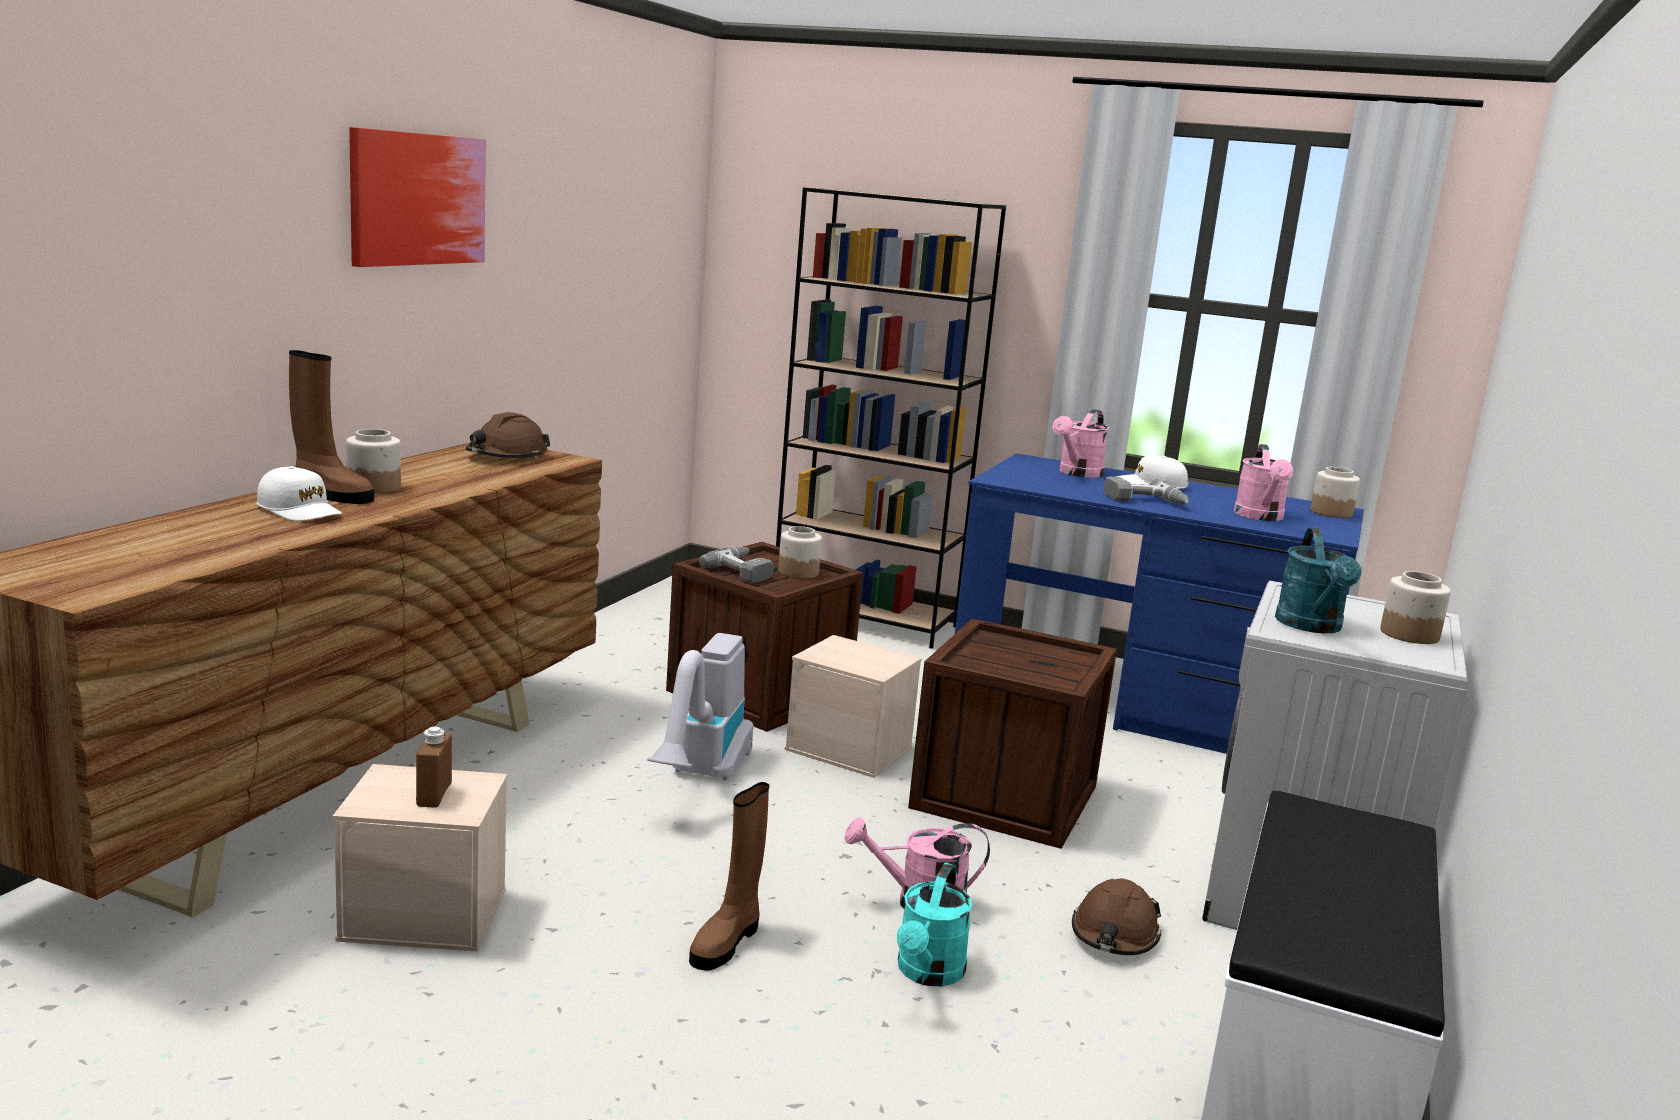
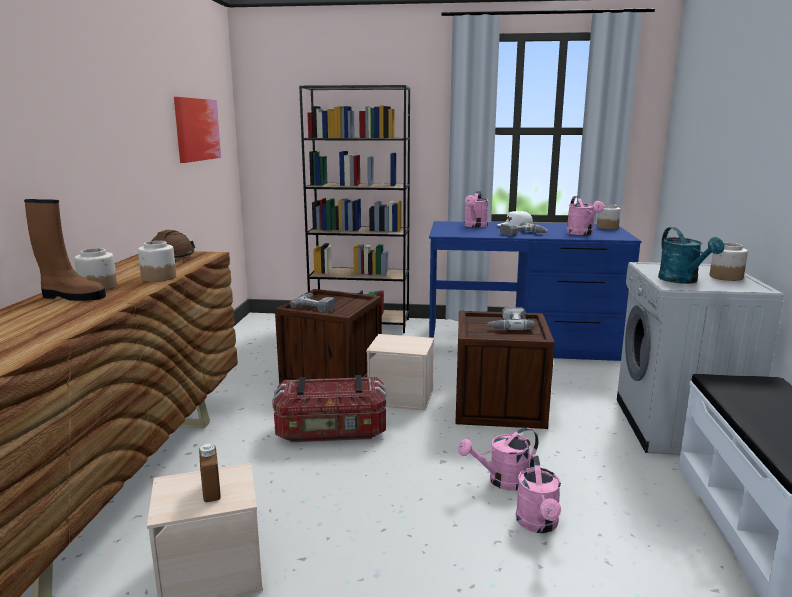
camera: 15 degrees left, 0 degrees up
white cap [257,466,342,521] -> none
picture [349,127,486,267] -> picture moved to [174,97,221,163]
vacuum cleaner [647,633,753,780] -> storage box [272,375,387,442]
brown boot [689,782,769,971] -> none
jar [778,526,822,579] -> jar moved to [138,241,176,282]
turquoise watering can [897,863,973,986] -> pink watering can [516,455,561,533]
brown hard hat [1072,879,1161,955] -> none
none -> power drill [487,307,535,330]

